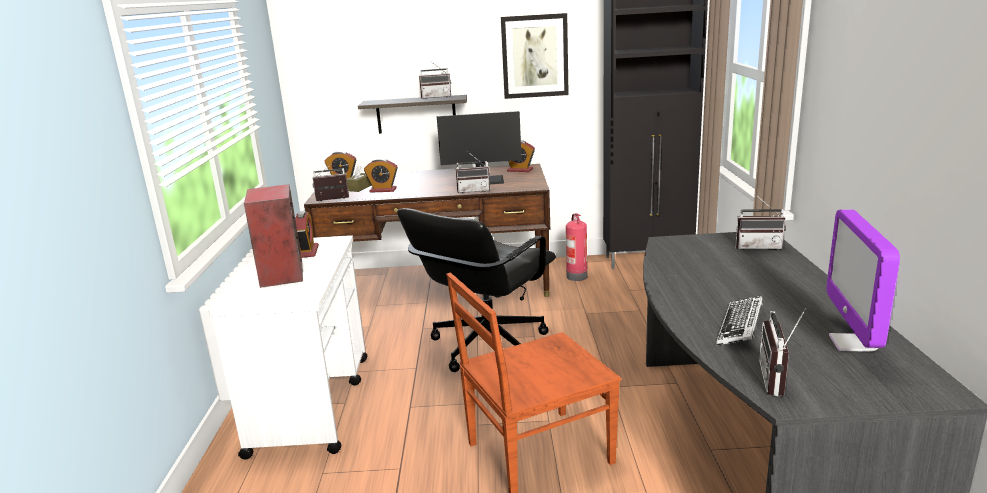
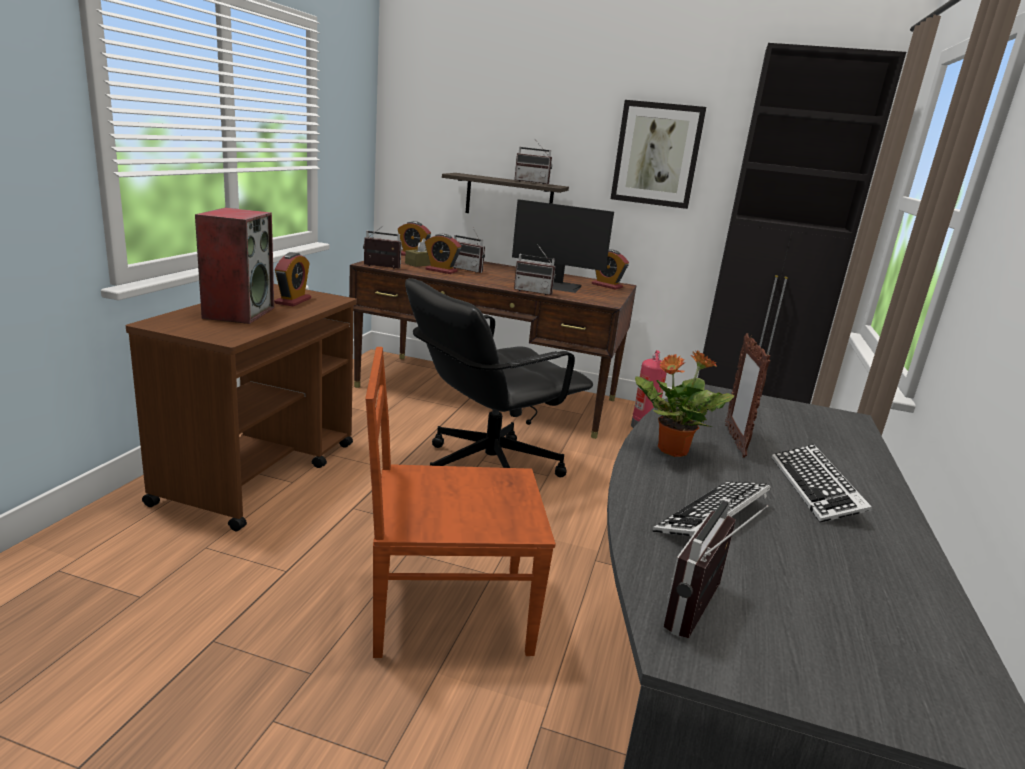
camera: 15 degrees right, 0 degrees up
white cart [209,235,367,459] -> brown cart [126,284,357,531]
radio [735,194,786,250] -> radio moved to [453,229,485,273]
monitor [826,210,900,352] -> none
none -> potted plant [635,351,734,457]
none -> picture frame [725,333,770,458]
none -> keyboard [771,444,872,523]

